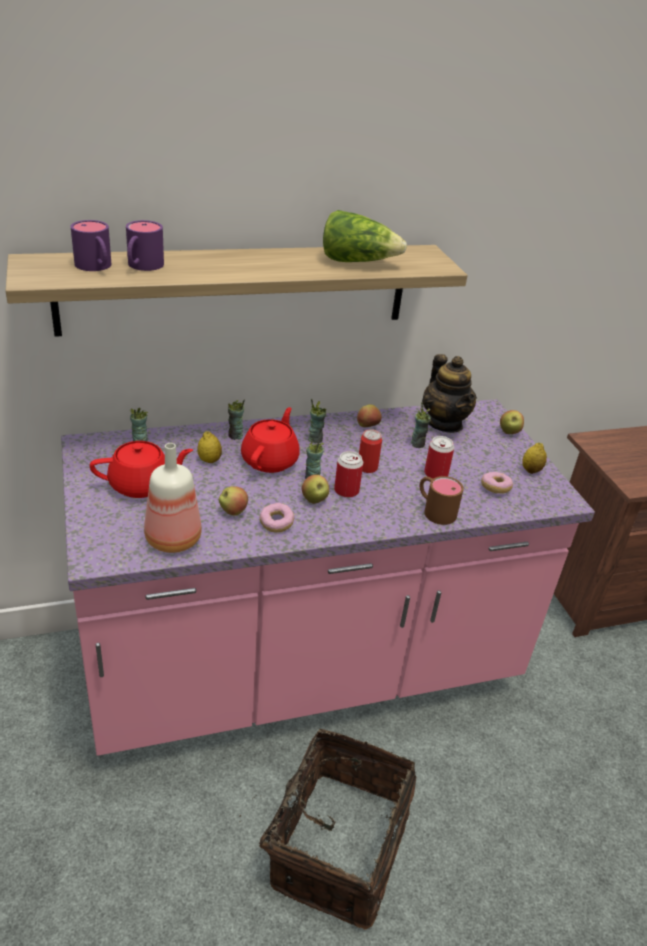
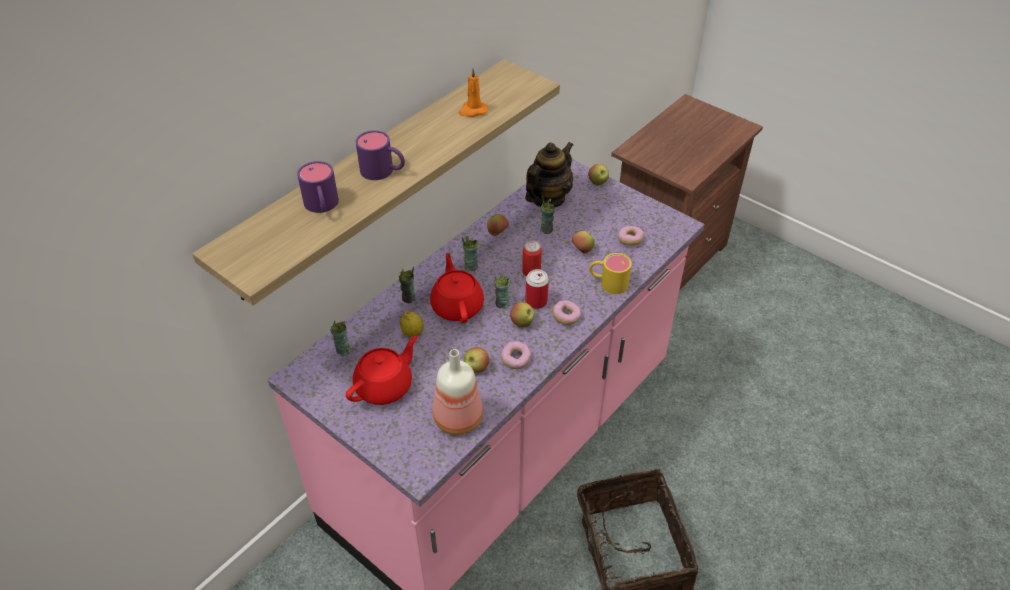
camera: 30 degrees left, 10 degrees up
purple mug [71,220,111,271] -> purple mug moved to [356,130,405,180]
lettuce [323,210,407,262] -> orange candle [458,67,488,117]
brown mug [419,476,464,525] -> yellow mug [589,253,632,294]
teapot [422,354,477,433] -> teapot turned 90 degrees counterclockwise [525,142,573,207]
can [424,436,454,479] -> apple [572,231,595,254]
lemon [522,443,547,474] -> none
none -> donut [553,300,581,325]

